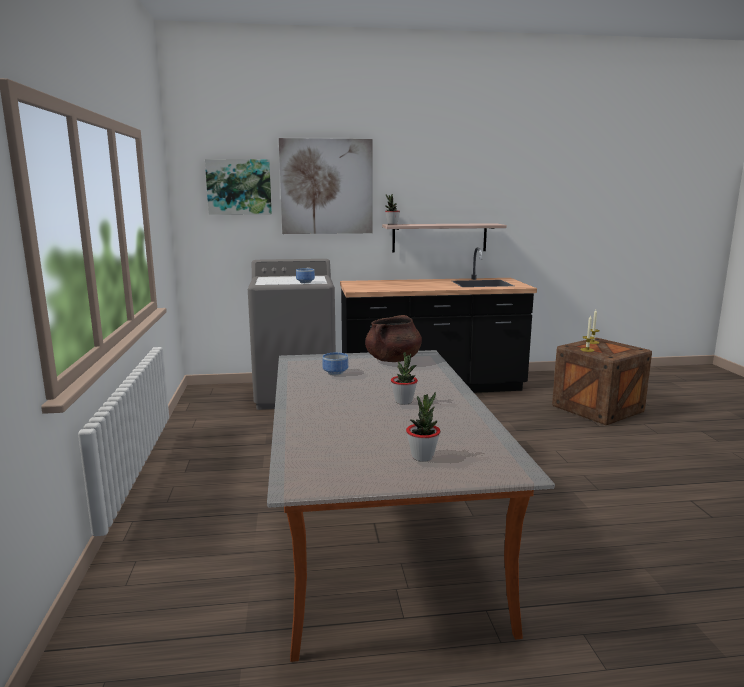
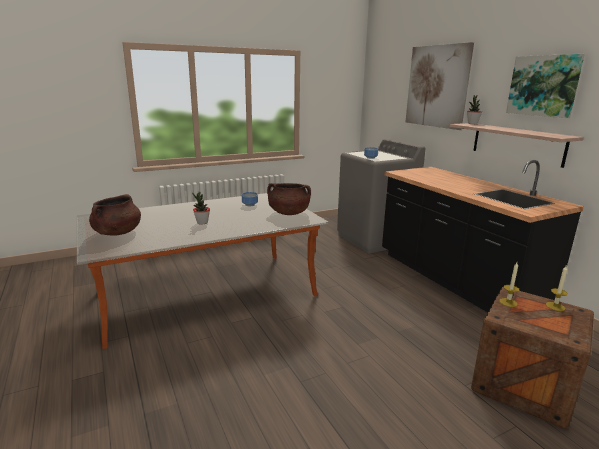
camera: 70 degrees right, 5 degrees up
picture [205,159,272,215] -> picture moved to [506,54,585,118]
potted plant [406,392,440,462] -> brown cooking pot [89,194,141,236]

